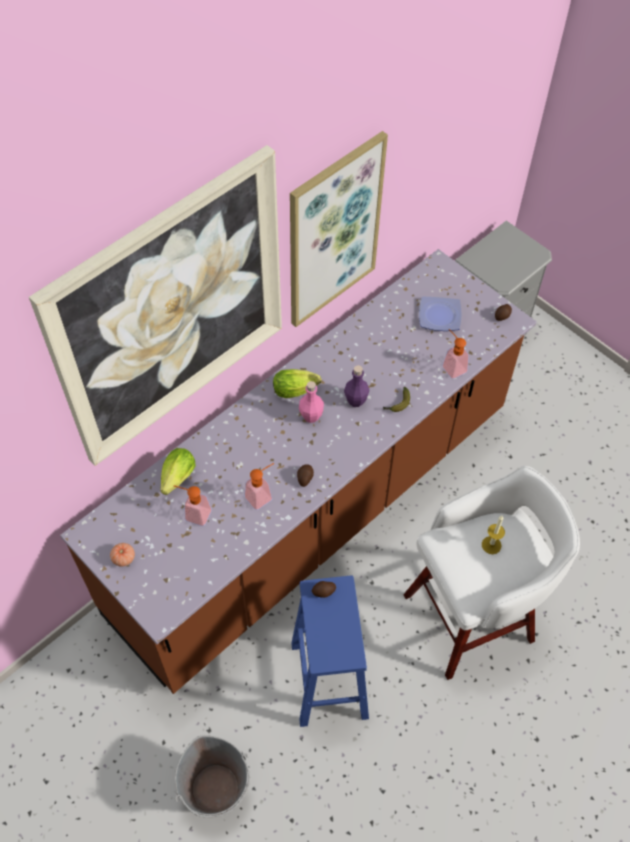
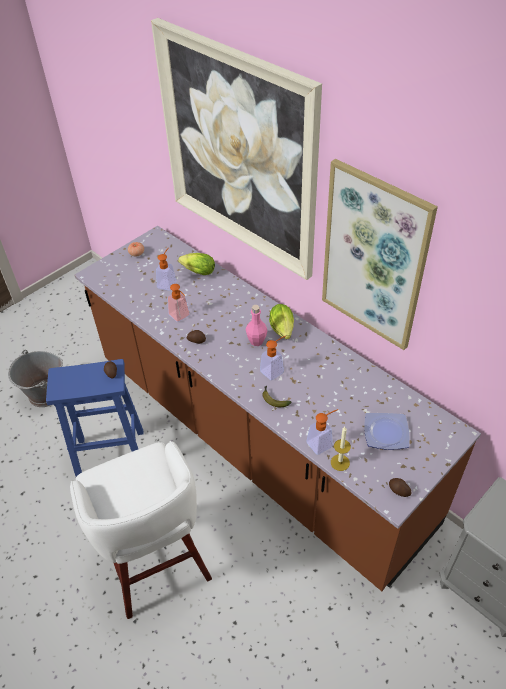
camera: 90 degrees right, 10 degrees down
purple bottle [344,365,370,407] -> soap dispenser [260,336,286,380]
candle [482,516,505,554] -> candle moved to [331,427,351,471]

